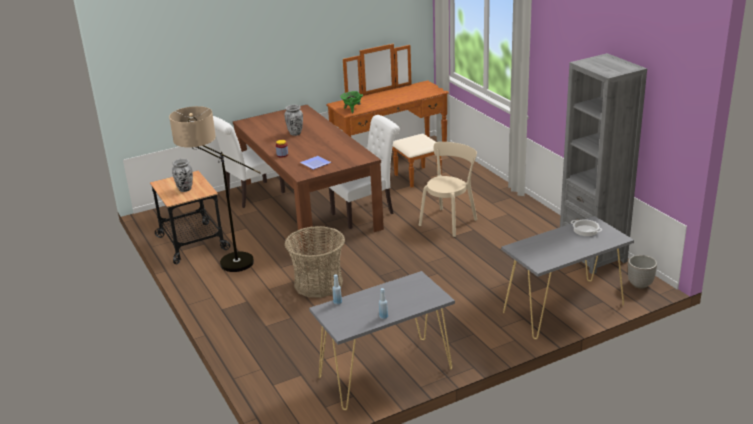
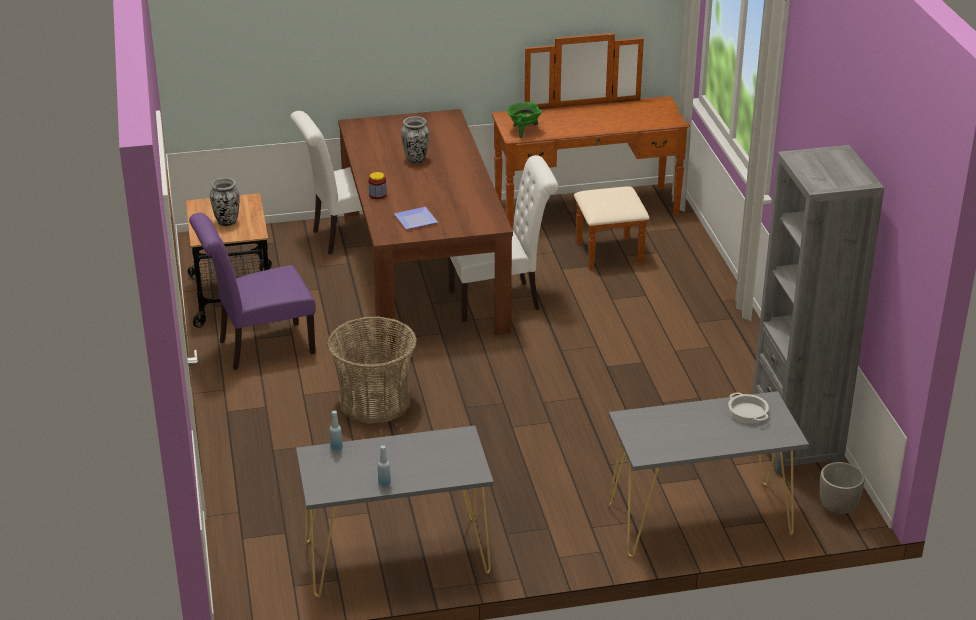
camera: 15 degrees right, 5 degrees up
floor lamp [169,106,261,272] -> purple chair [189,213,316,370]
beige chair [419,142,477,237] -> none

